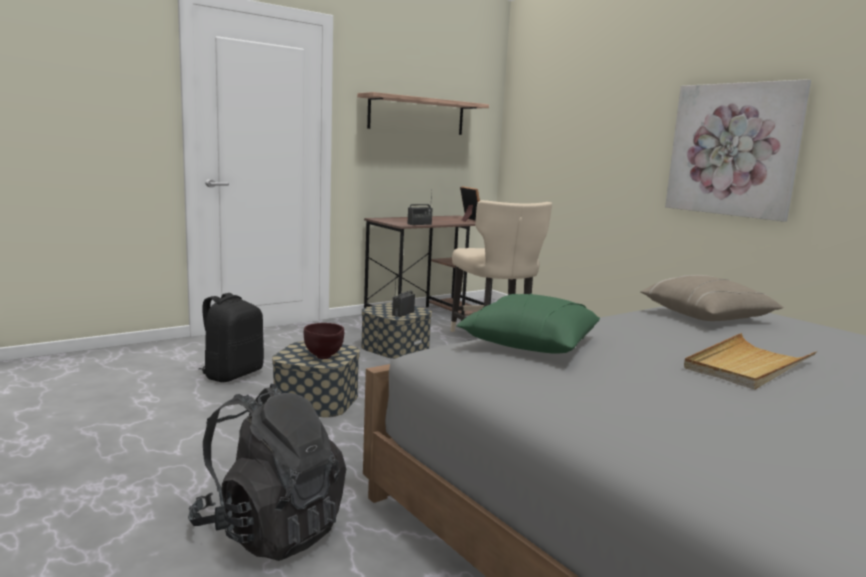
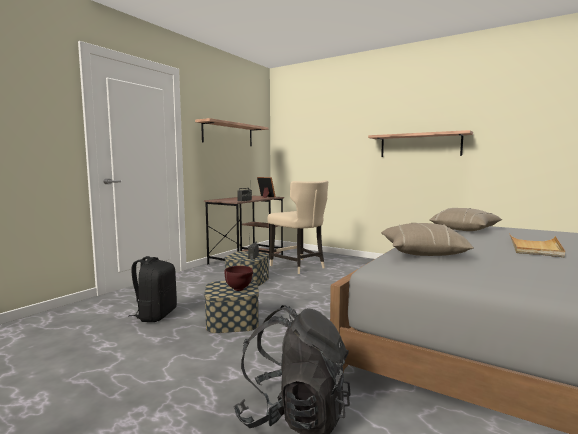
camera: 20 degrees left, 5 degrees down
green pillow [456,293,600,354] -> beige pillow [381,223,474,256]
picture [665,79,811,222] -> shelf [368,130,473,157]

